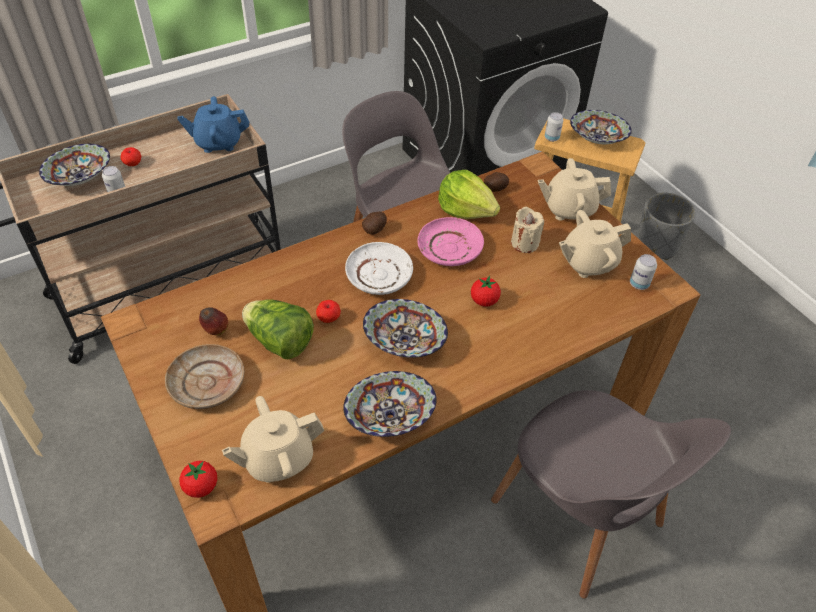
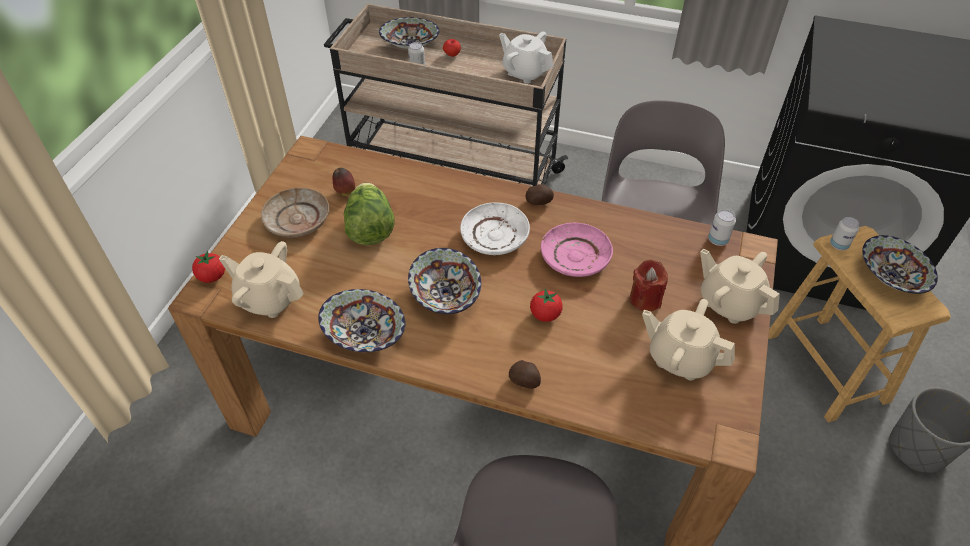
camera: 50 degrees right, 0 degrees up
blue teapot [177,96,250,153] -> white teapot [499,32,554,84]
apple [316,300,341,323] -> none
lettuce [438,170,500,219] -> none
potato [484,172,509,192] -> potato moved to [509,360,541,389]
beige candle [511,207,544,253] -> red candle [630,260,668,311]
can [630,254,657,290] -> can moved to [708,209,736,246]

